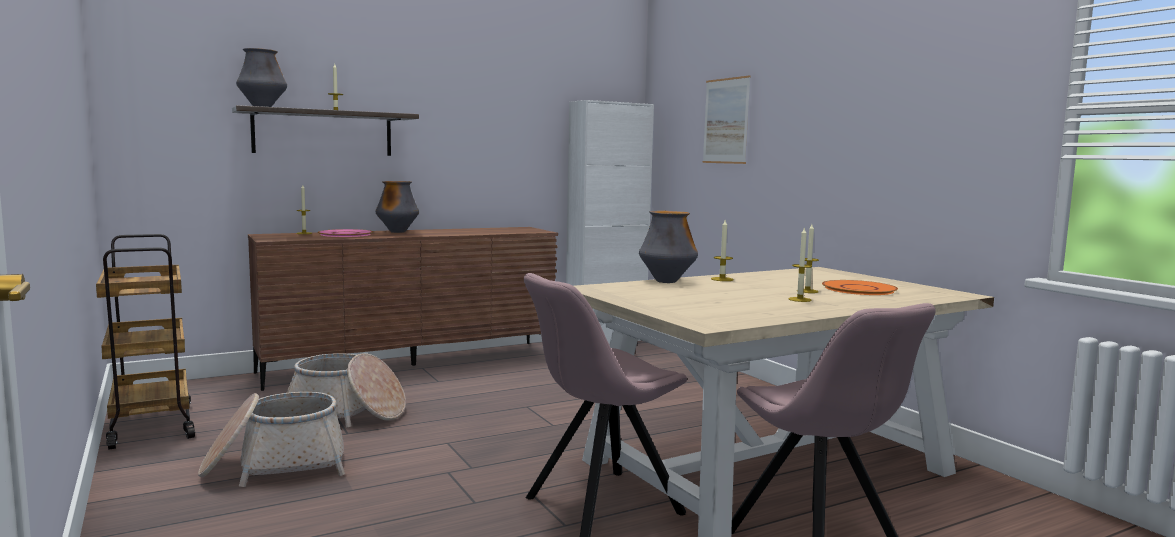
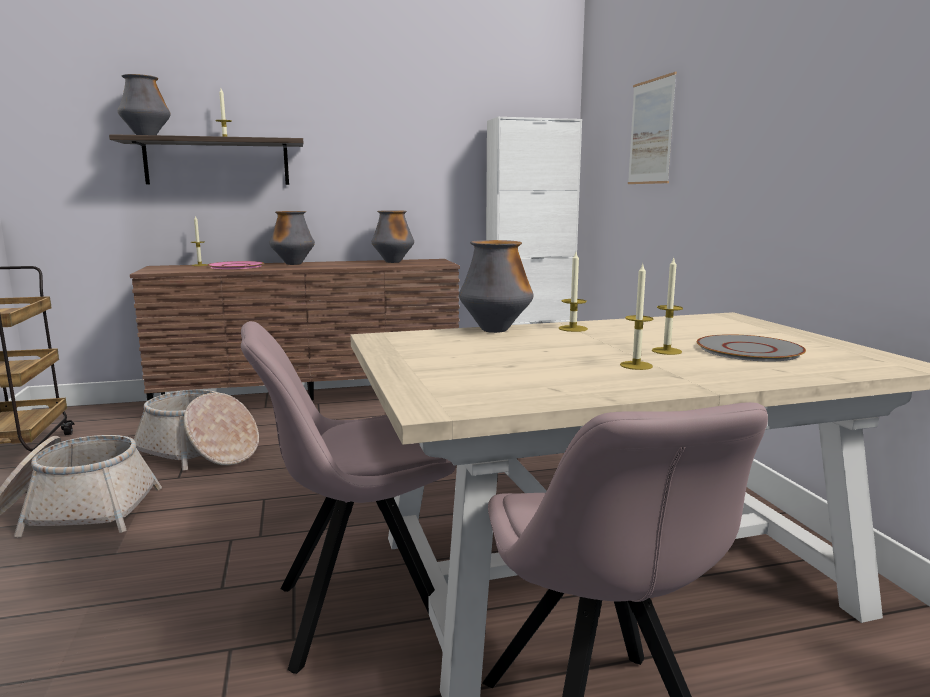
camera: 15 degrees right, 5 degrees up
orange plate [822,280,898,295] -> grey plate [697,334,806,361]
none -> vase [371,210,414,263]

